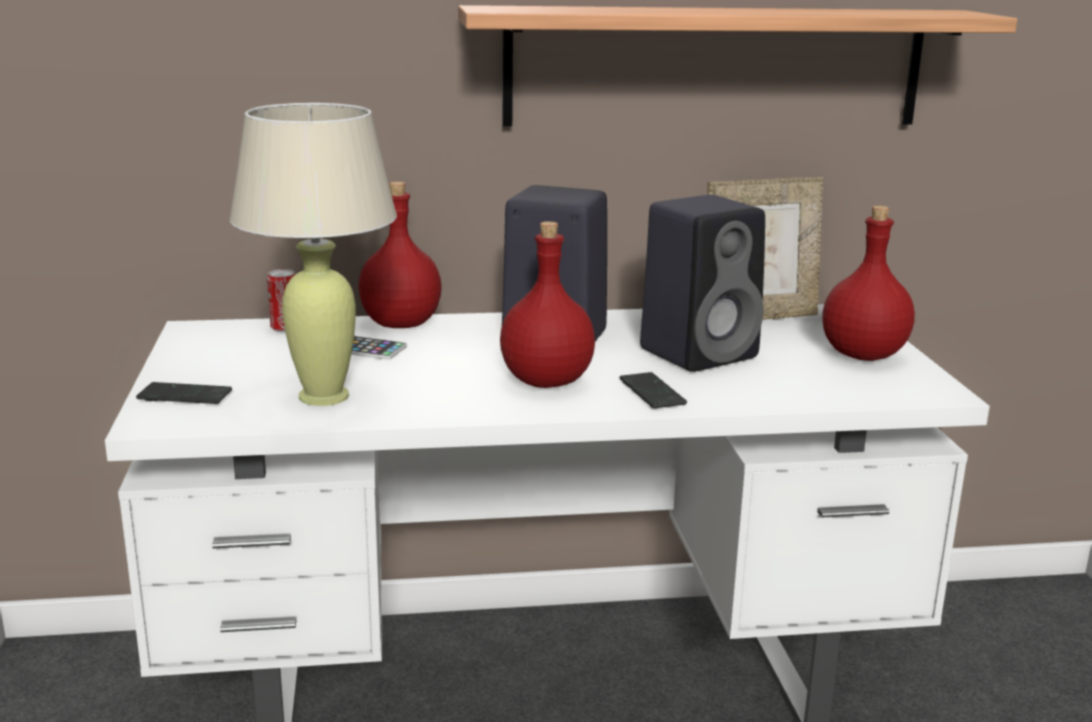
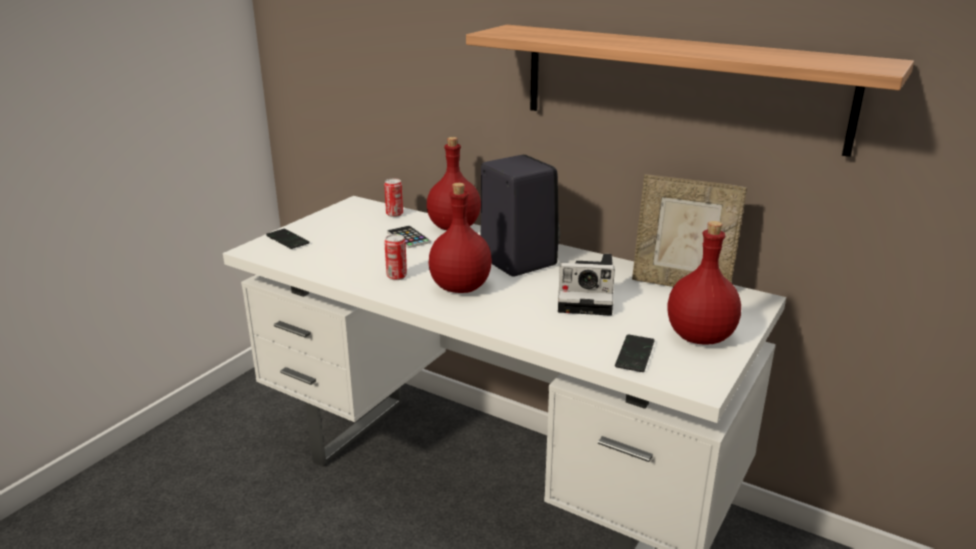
camera: 40 degrees right, 5 degrees up
beige table lamp [230,103,397,406] -> none
phone [620,372,687,409] -> phone moved to [615,334,655,372]
black speaker [640,195,765,372] -> camera [558,254,615,316]
none -> can [384,234,407,280]

